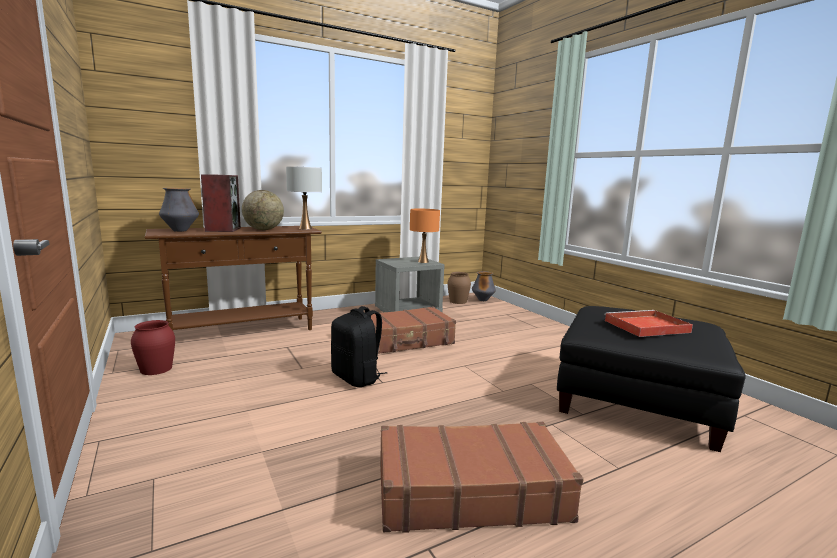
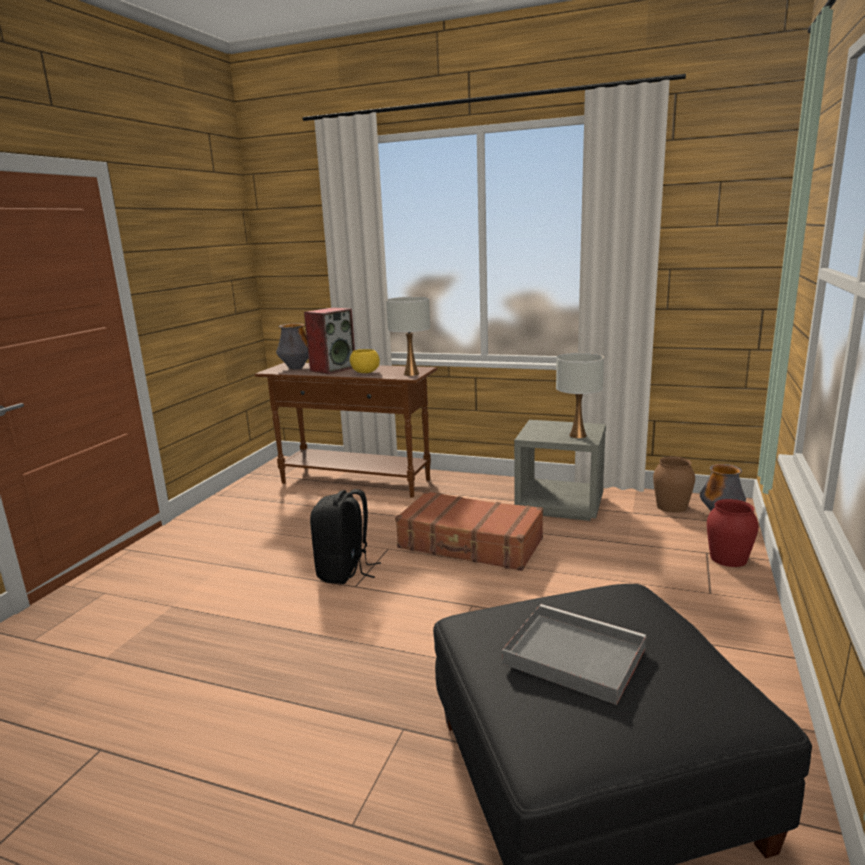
camera: 50 degrees right, 5 degrees up
red vase [131,320,175,375] -> red vase moved to [707,499,758,567]
globe [242,190,284,230] -> yellow bowl [350,349,380,373]
brown suitcase [380,422,583,533] -> none
orange table lamp [410,209,440,263] -> white table lamp [556,353,604,438]
red tray [604,310,693,337] -> grey tray [502,604,646,705]

